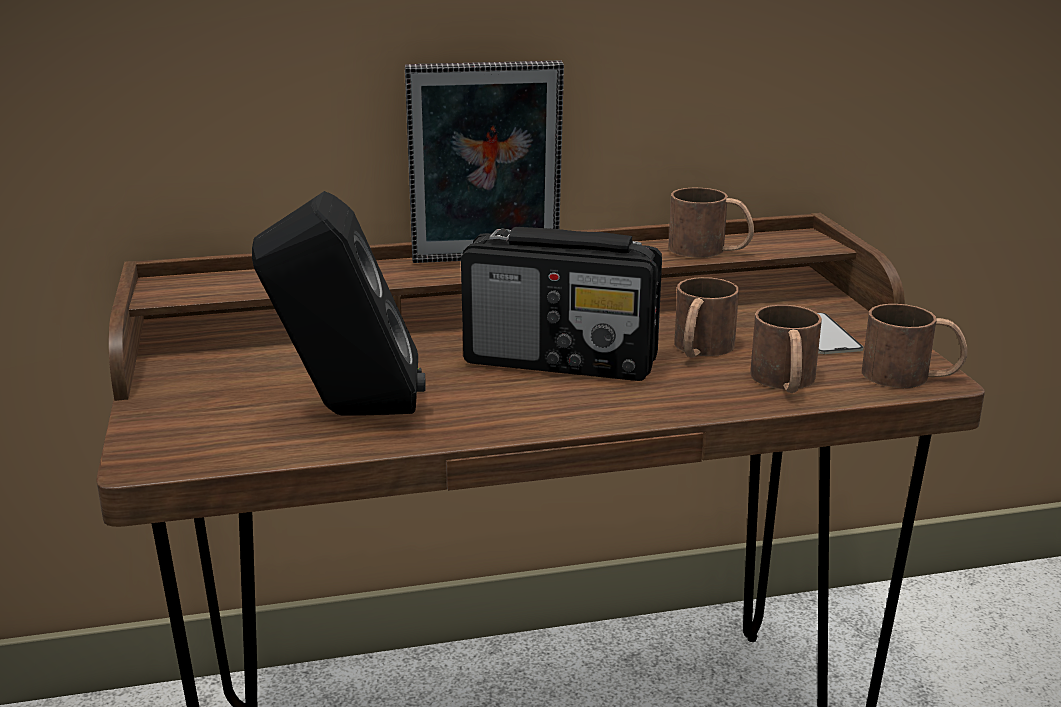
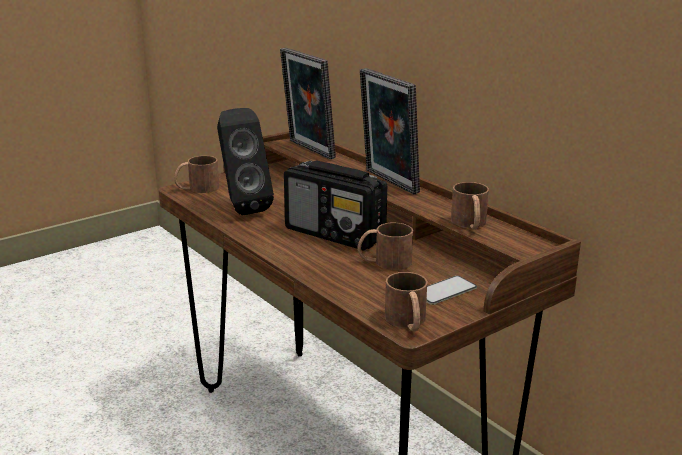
camera: 65 degrees right, 0 degrees up
radio [461,227,662,381] -> radio turned 45 degrees counterclockwise [284,161,387,250]
brown mug [750,305,822,393] -> brown mug moved to [174,156,219,193]
none -> picture frame [280,48,336,159]

